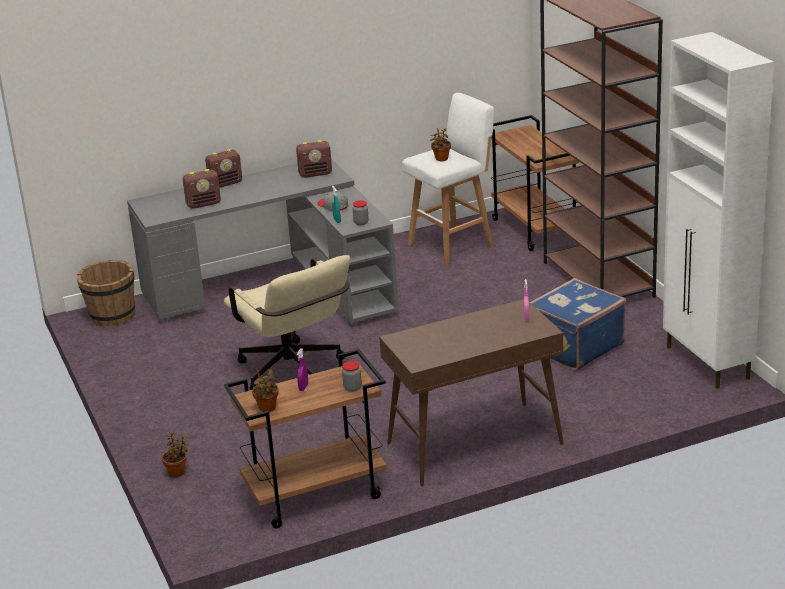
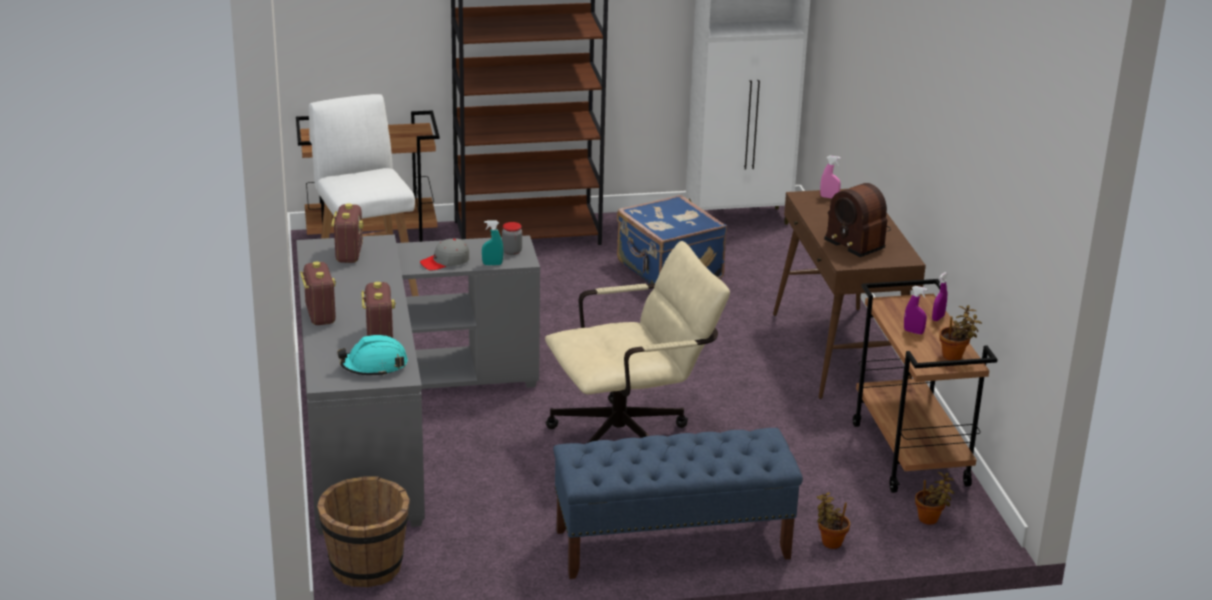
camera: 80 degrees left, 0 degrees up
jar [342,361,362,392] -> none
potted plant [430,128,451,161] -> potted plant moved to [915,472,955,525]
none -> turquoise hard hat [337,335,408,377]
none -> blue bench [553,428,803,579]
none -> radio [824,183,891,257]
none -> purple spray bottle [932,272,948,321]

